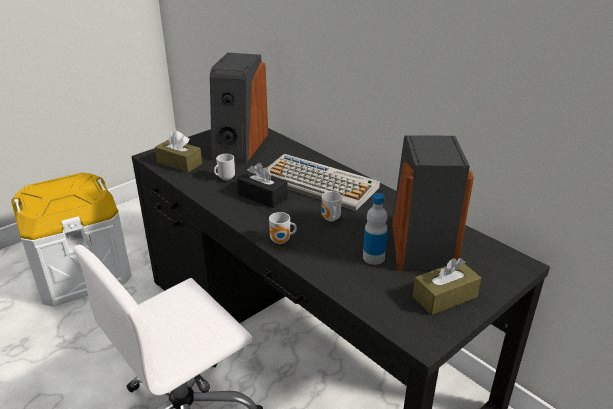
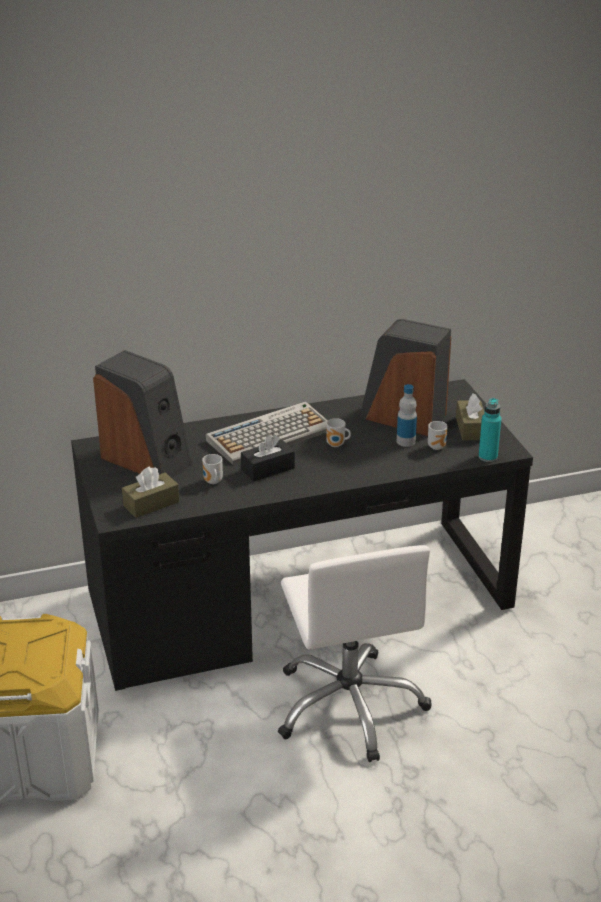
camera: 65 degrees left, 0 degrees up
mug [269,212,297,244] -> mug moved to [428,421,448,450]
none -> turquoise bottle [479,398,501,462]

